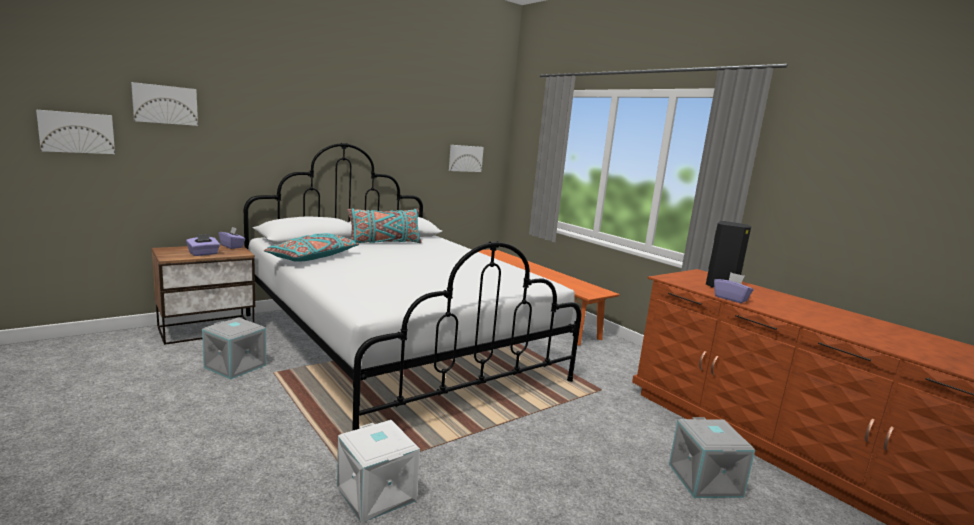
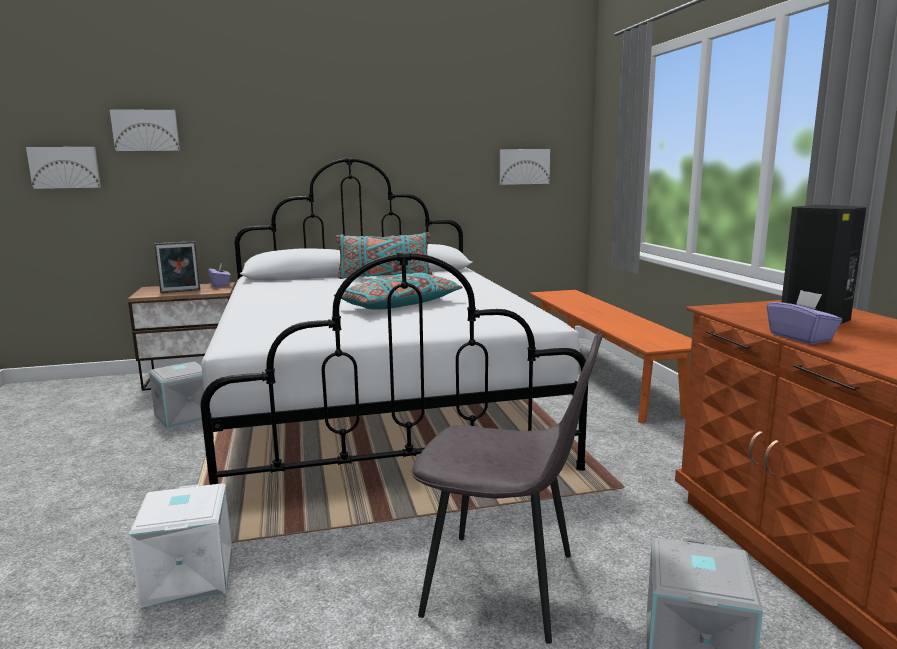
camera: 25 degrees right, 0 degrees up
purple tissue box [186,234,220,256] -> picture frame [154,241,200,293]
turquoise pillow [264,233,359,262] -> turquoise pillow moved to [334,273,463,310]
none -> grey chair [412,331,603,644]

